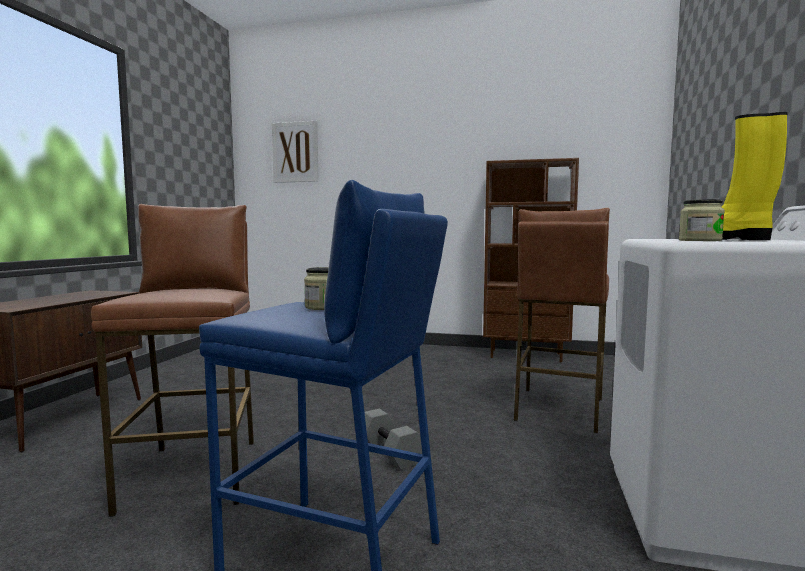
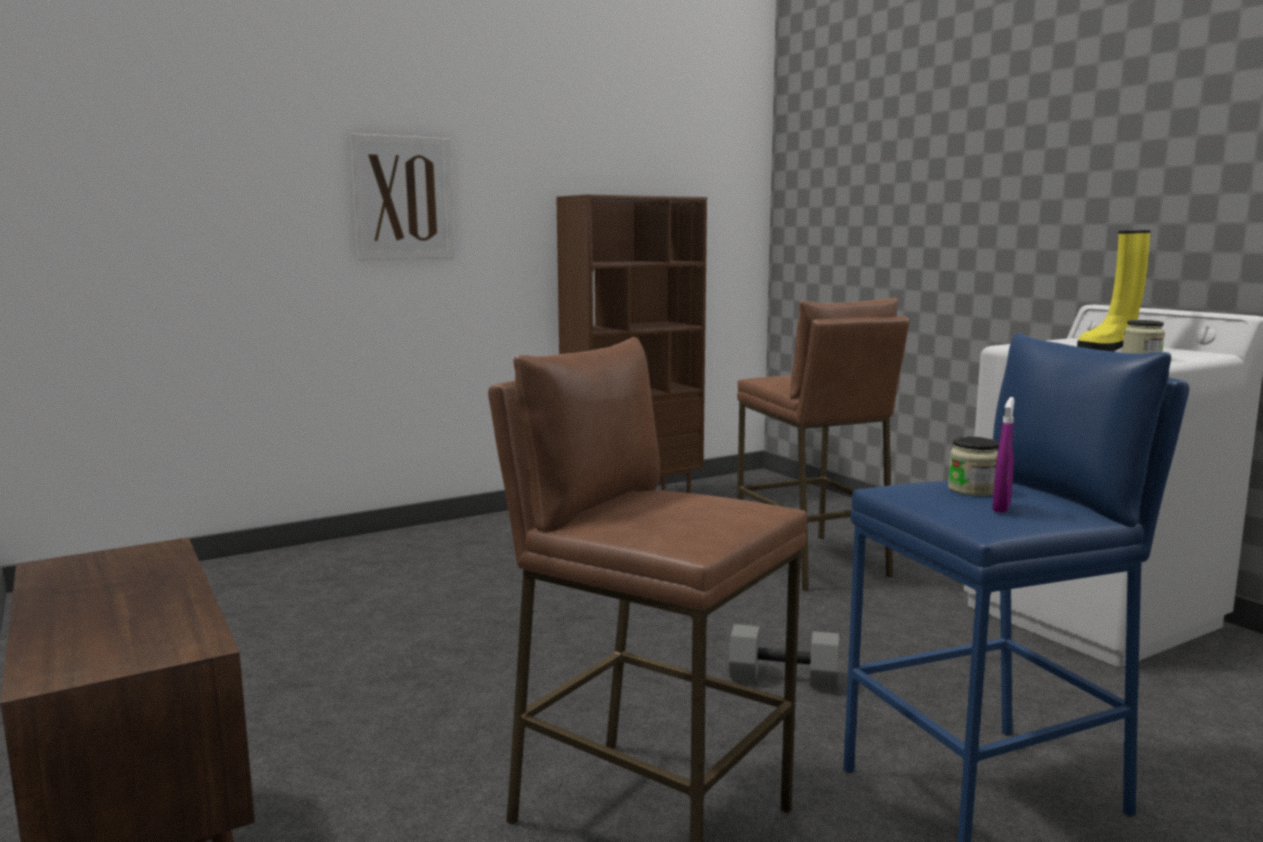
camera: 45 degrees left, 5 degrees up
picture [272,121,319,183] -> picture moved to [350,133,455,260]
none -> purple spray bottle [992,397,1015,513]

